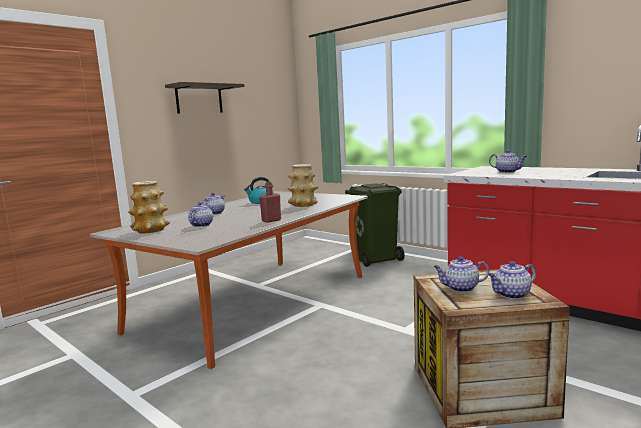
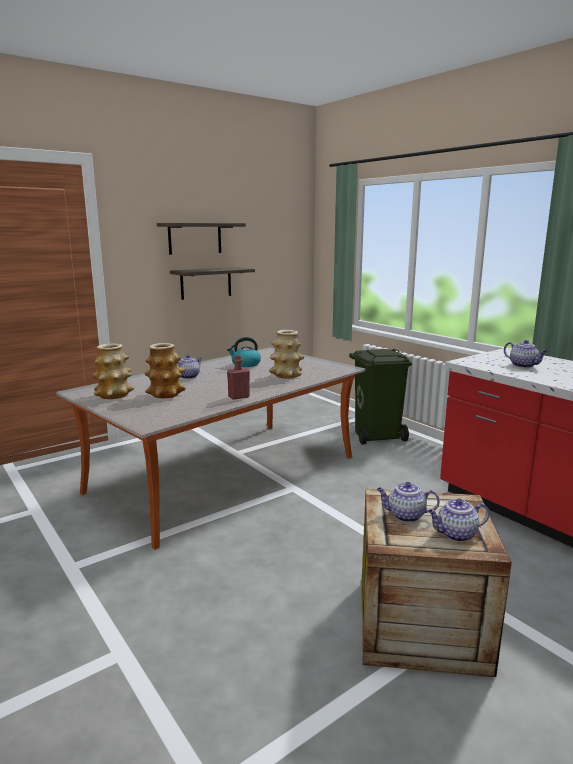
camera: 10 degrees right, 5 degrees up
teapot [188,202,213,227] -> vase [145,343,186,398]
none -> shelf [170,267,255,300]

